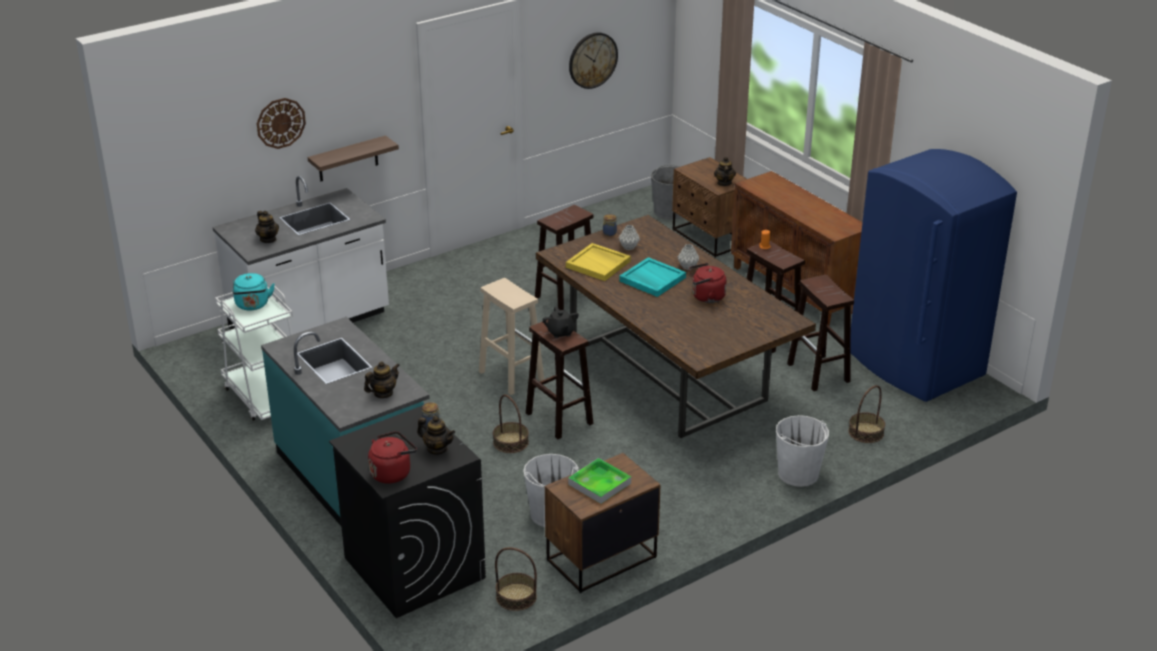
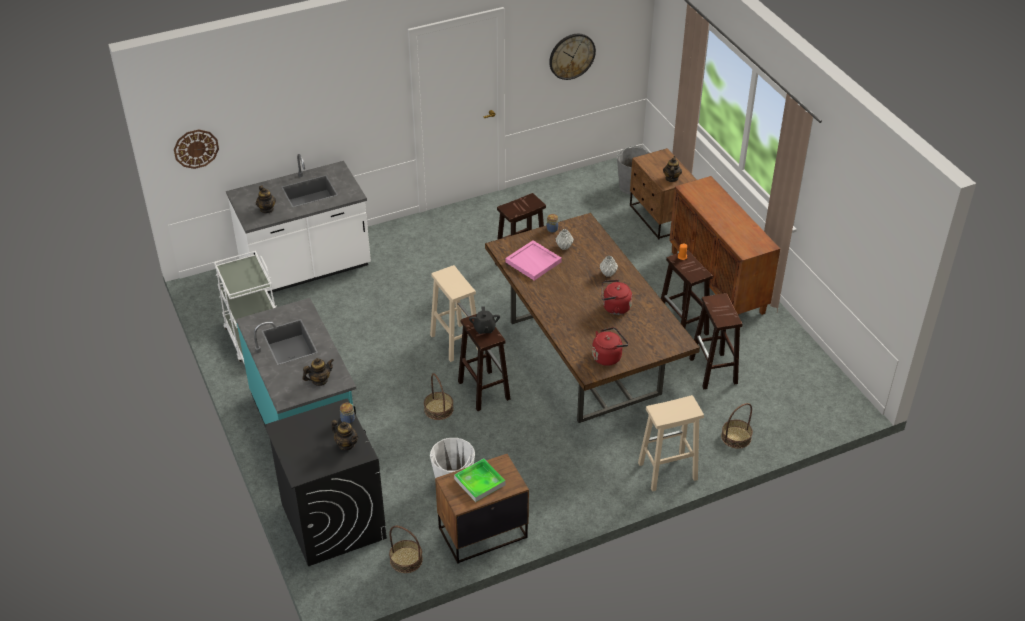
camera: 10 degrees right, 10 degrees up
turquoise kettle [232,273,275,310] -> none
wall clock [257,98,306,149] -> wall clock moved to [174,129,219,169]
shelf [308,135,399,181] -> none
red kettle [368,431,417,484] -> red kettle moved to [592,327,629,366]
yellow tray [566,243,631,281] -> pink tray [505,240,562,280]
turquoise tray [619,257,686,297] -> none
white bucket [776,415,829,487] -> beige stool [638,395,704,491]
blue fridge [851,149,1017,402] -> none

